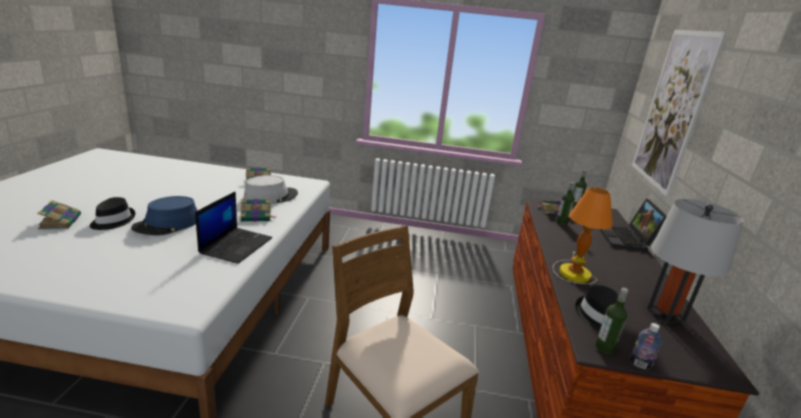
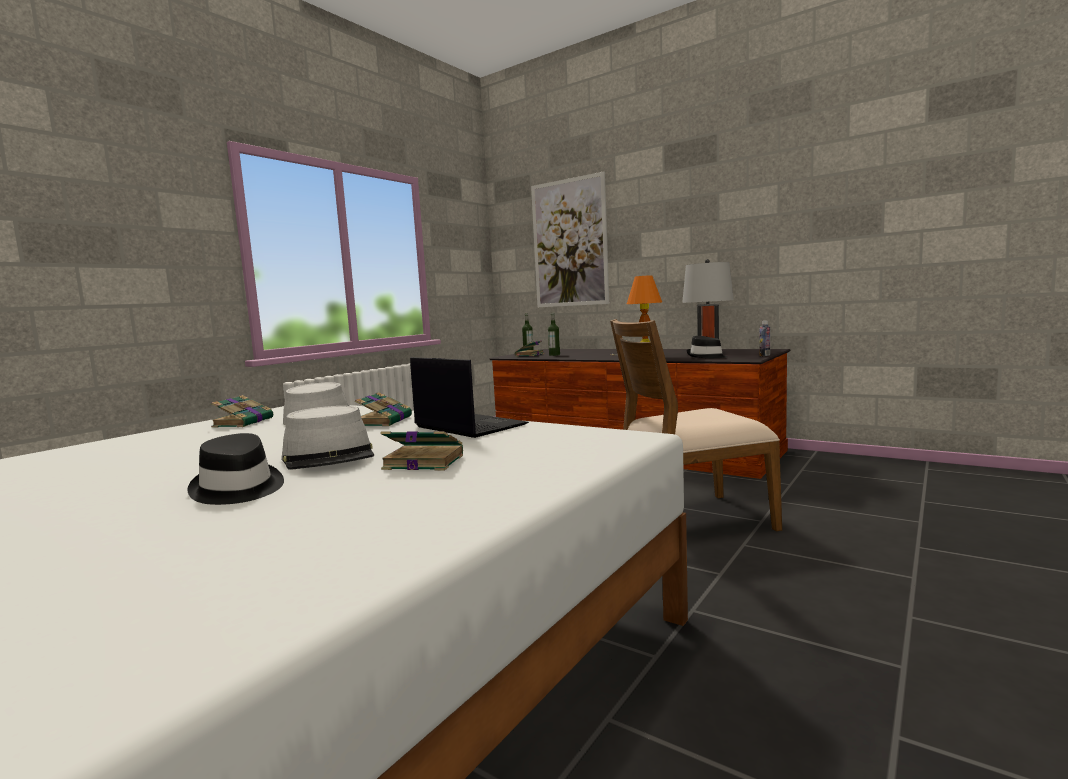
camera: 60 degrees left, 15 degrees down
book [37,200,81,229] -> book moved to [380,431,463,471]
blue hat [131,196,198,235] -> grey hat [281,406,374,470]
bottle [595,288,628,354] -> none
laptop [599,199,667,251] -> none

